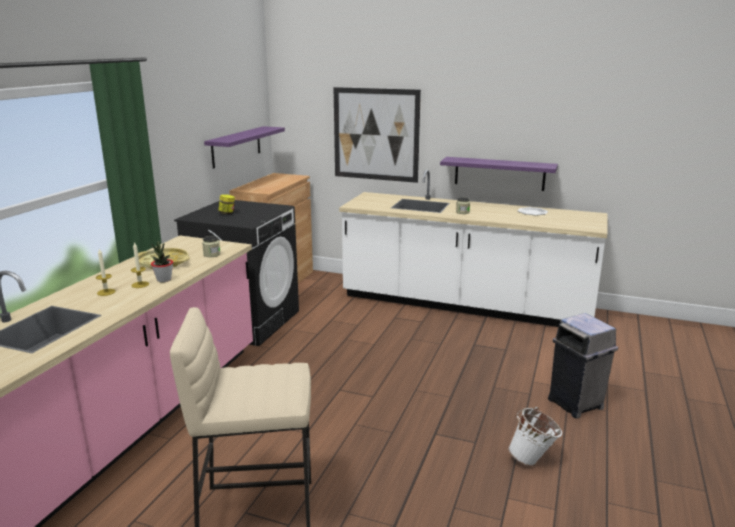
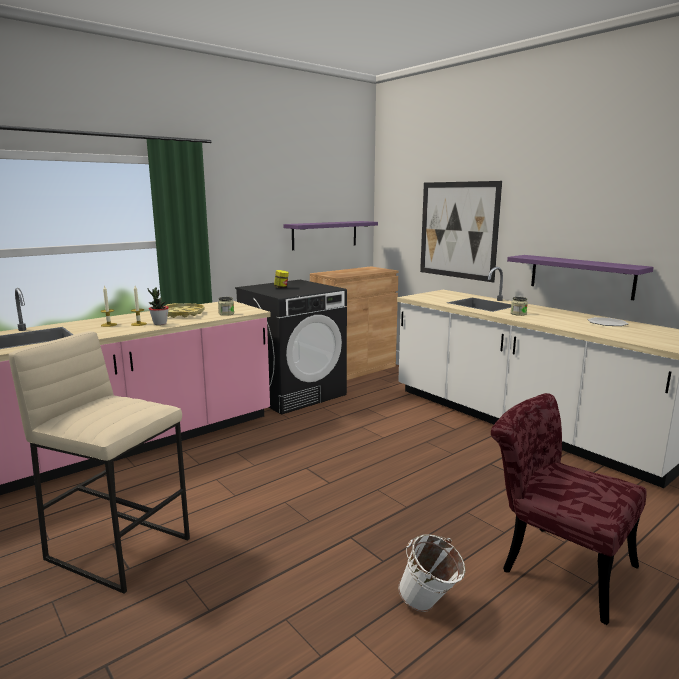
camera: 30 degrees right, 5 degrees down
grey trash can [548,313,618,418] -> red chair [491,393,647,625]

